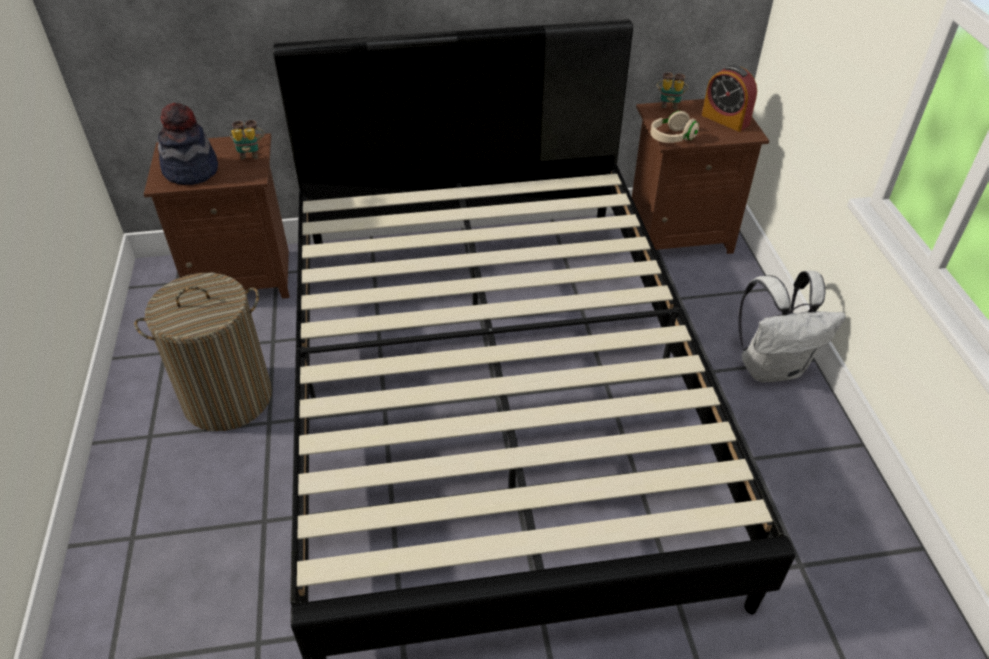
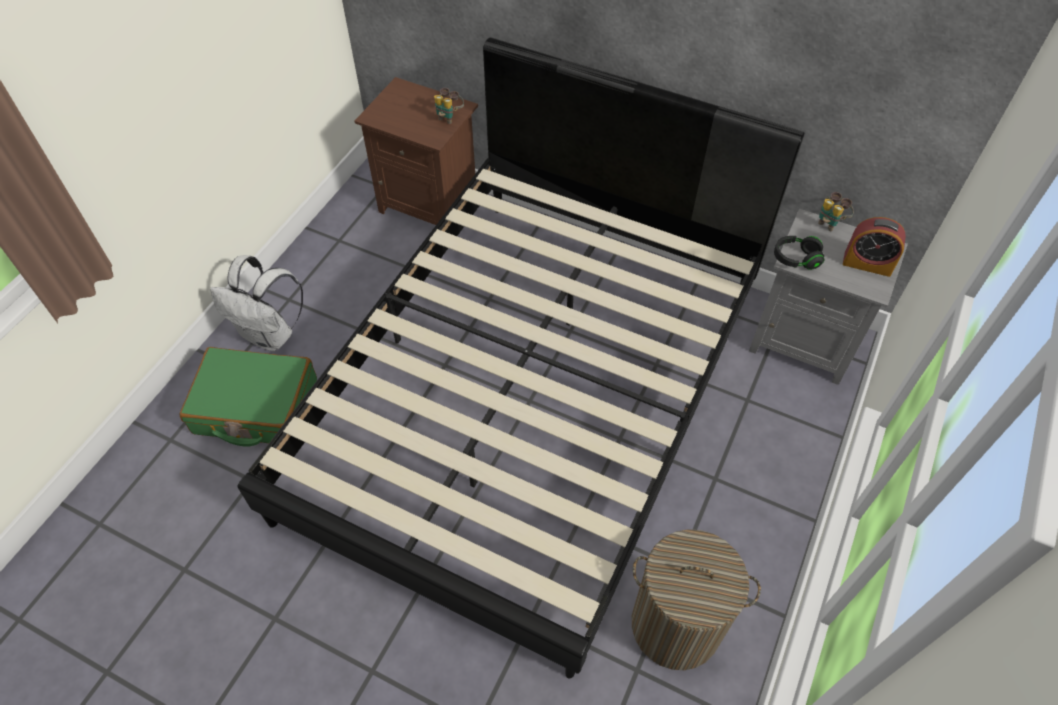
camera: 35 degrees right, 10 degrees up
laundry basket [134,273,272,431] -> laundry basket moved to [632,529,761,670]
hat [158,103,218,185] -> none
brown nightstand [632,99,769,254] -> grey nightstand [749,209,908,385]
beige headphones [651,111,699,143] -> black headphones [774,236,824,270]
alarm clock [702,65,757,132] -> alarm clock turned 60 degrees counterclockwise [843,217,906,277]
white backpack [738,270,846,383] -> white backpack moved to [210,255,303,351]
none -> green suitcase [180,347,317,447]

